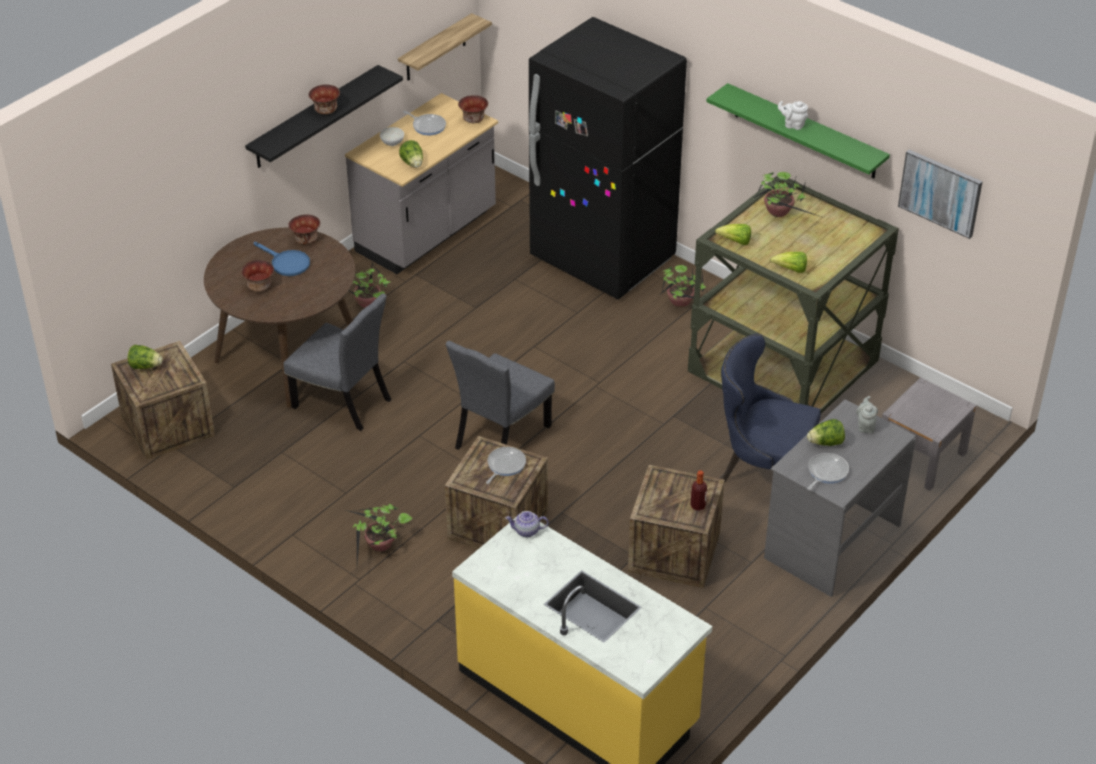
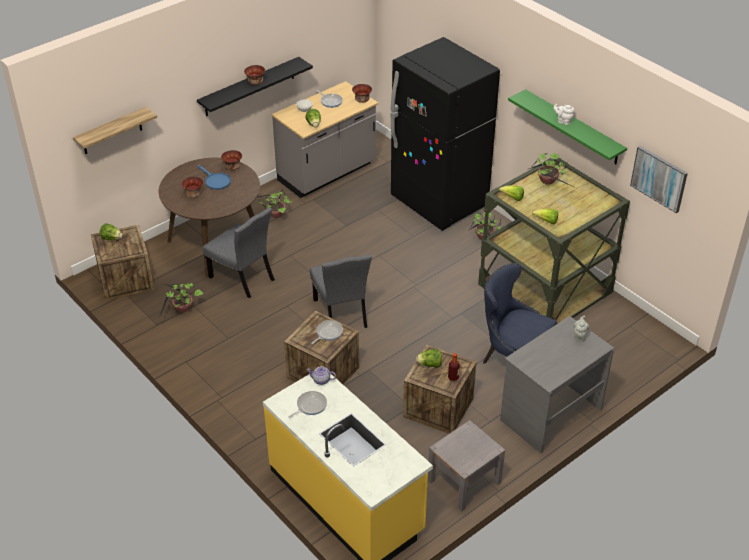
camera: 10 degrees right, 0 degrees up
potted plant [346,504,412,563] -> potted plant moved to [159,283,203,318]
shelf [398,13,492,81] -> shelf moved to [73,107,157,154]
grey chair [446,341,555,449] -> grey chair turned 60 degrees counterclockwise [310,254,372,328]
lettuce [807,419,845,446] -> lettuce moved to [416,349,442,367]
frying pan [807,453,849,490] -> frying pan moved to [289,391,327,418]
grey nightstand [882,377,976,491] -> grey nightstand moved to [428,420,505,511]

